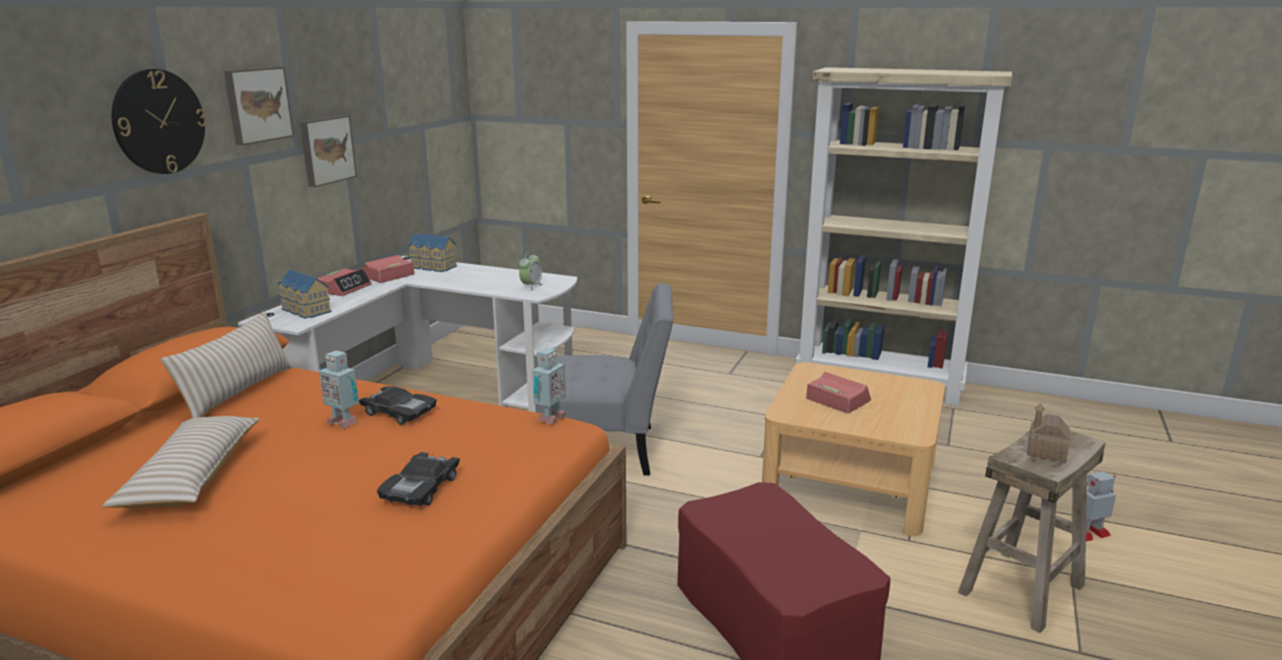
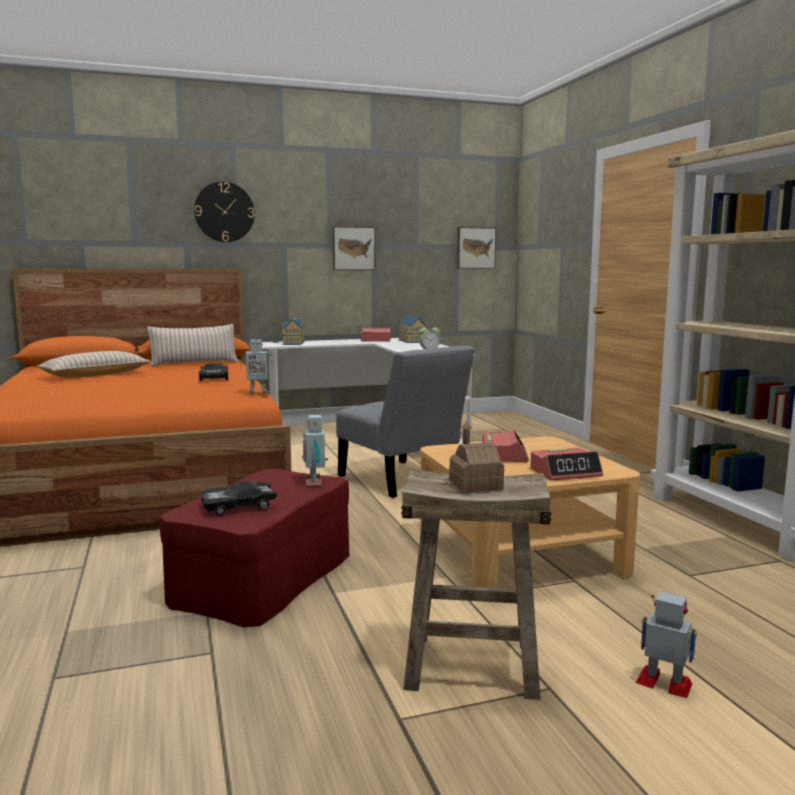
camera: 50 degrees right, 10 degrees down
picture [224,67,294,145] -> picture moved to [457,227,496,269]
alarm clock [317,268,372,296] -> alarm clock moved to [530,448,603,481]
toy robot [319,350,359,429] -> toy robot moved to [302,415,328,486]
black toy car [377,452,460,506] -> black toy car moved to [201,481,277,516]

